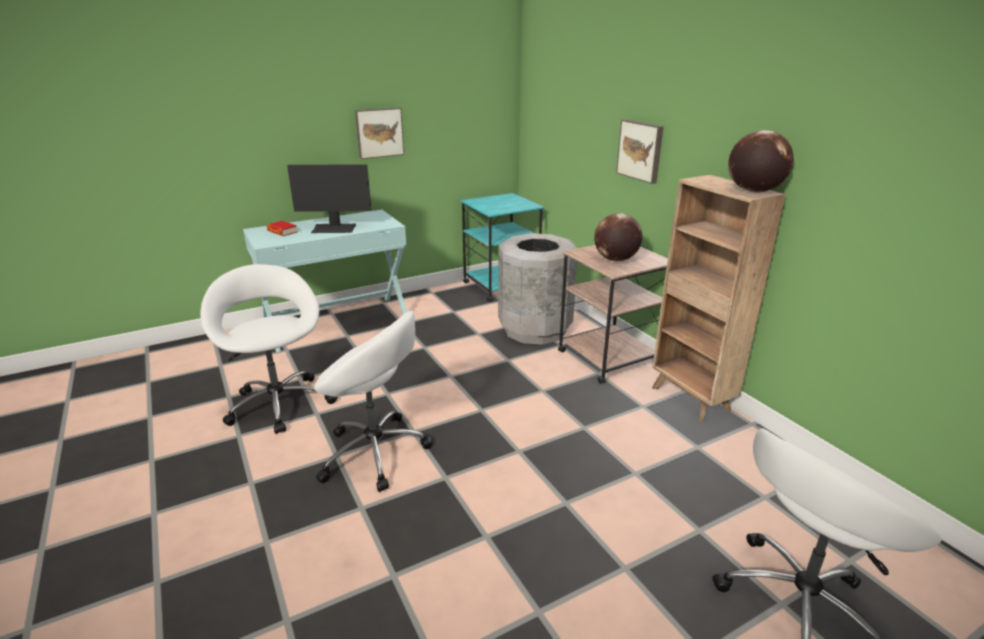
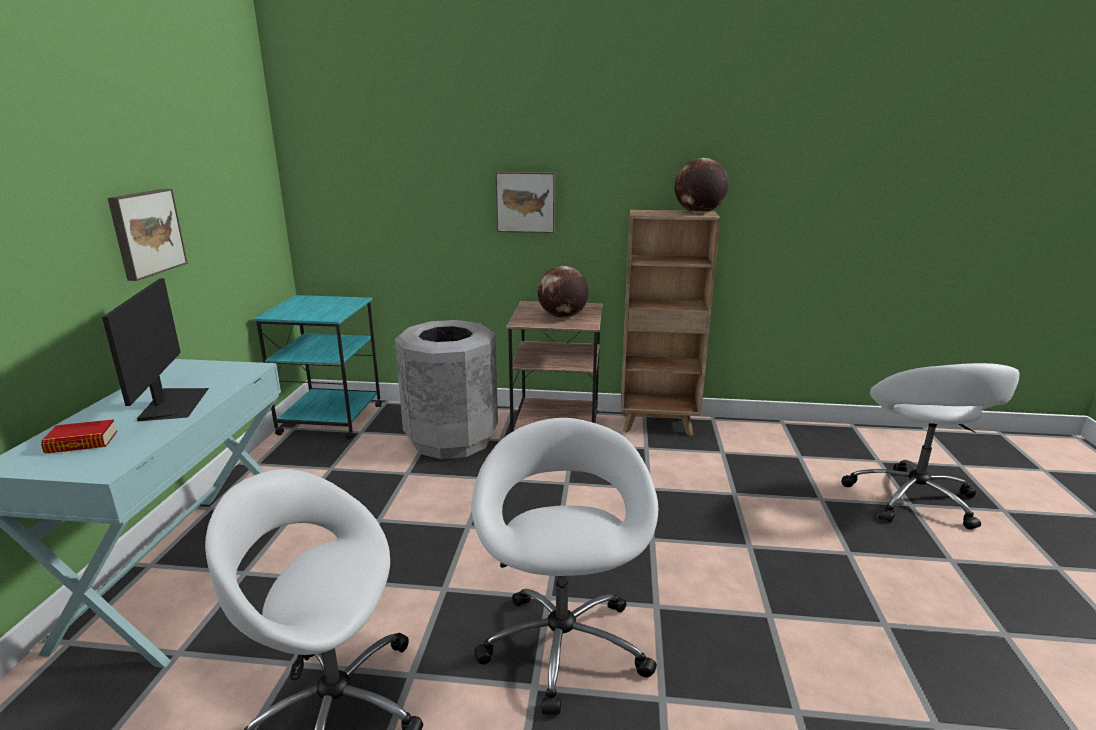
camera: 55 degrees left, 5 degrees down
monitor [287,164,372,233] -> monitor turned 45 degrees counterclockwise [102,278,209,421]
white office chair [314,311,433,492] -> white office chair turned 60 degrees counterclockwise [471,418,658,715]

